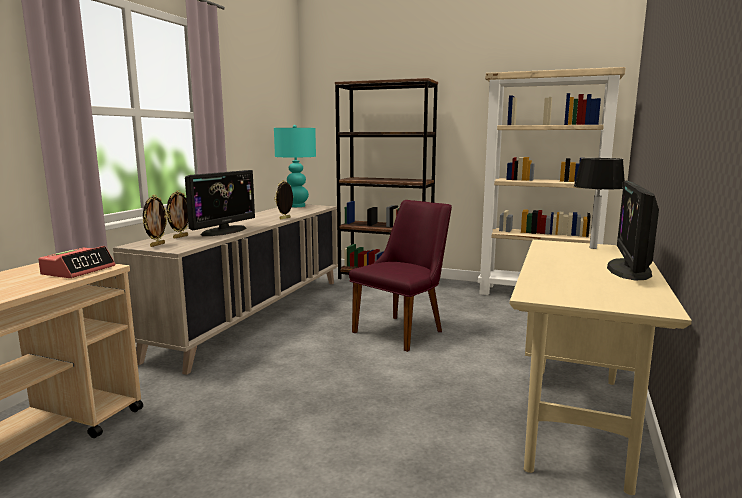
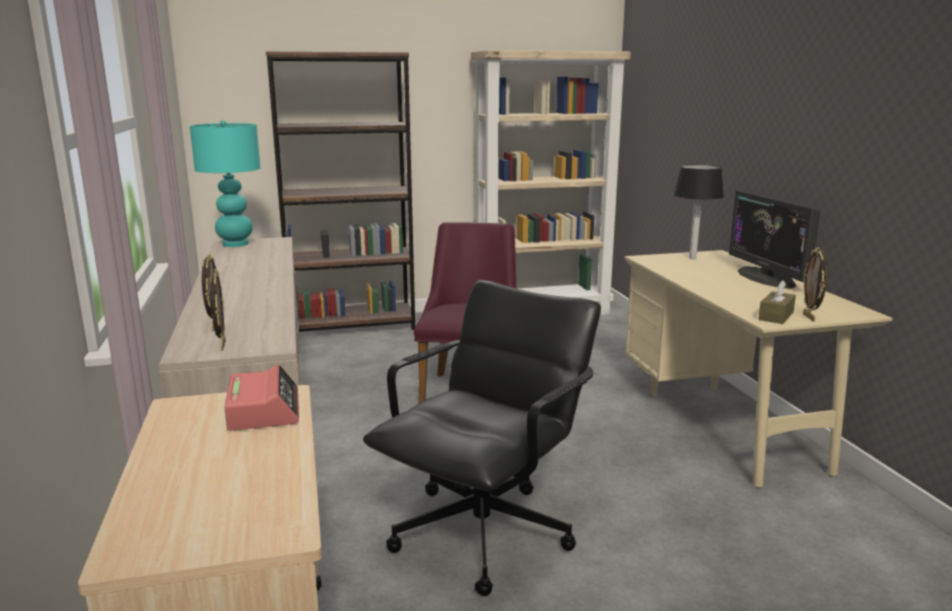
camera: 35 degrees left, 5 degrees up
monitor [185,170,255,236] -> none
picture frame [275,180,293,219] -> picture frame moved to [803,247,828,322]
none -> black office chair [363,280,601,596]
none -> brown tissue box [758,280,796,324]

